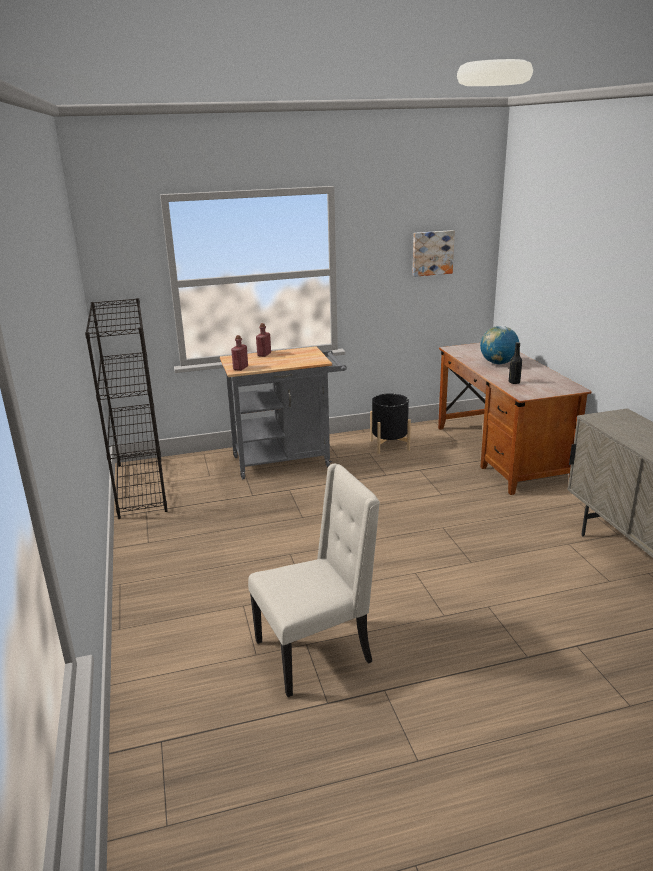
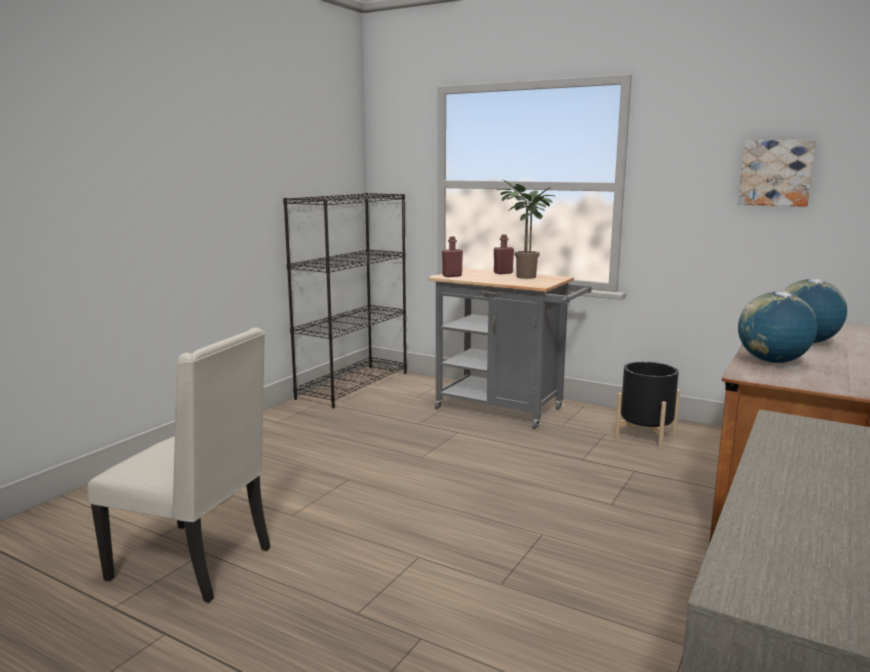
camera: 45 degrees right, 10 degrees down
black bottle [509,342,522,384] -> globe [738,292,817,363]
none -> potted plant [497,180,554,279]

